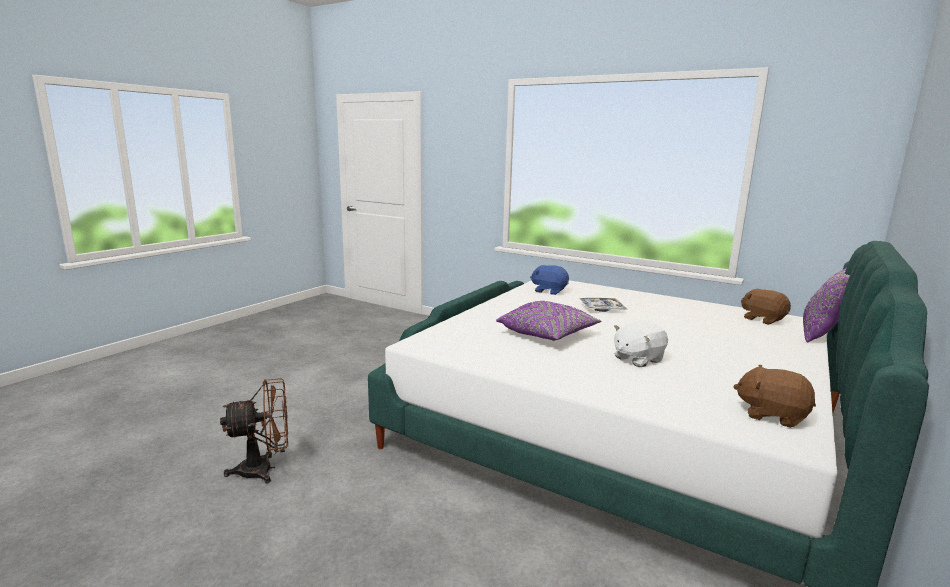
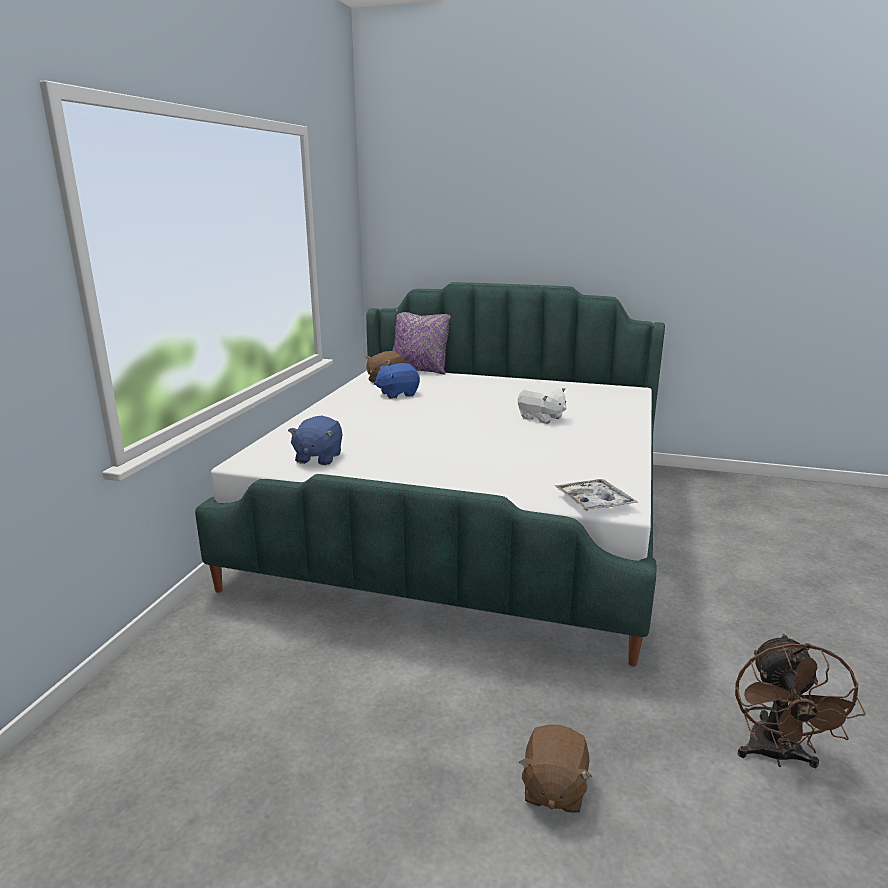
camera: 105 degrees left, 5 degrees up
brown fan [220,378,288,483] -> brown fan turned 135 degrees counterclockwise [735,634,866,768]
purple pillow [496,301,601,341] -> none
tray [579,298,627,312] -> tray moved to [554,479,638,511]
brown plush toy [733,364,816,428] -> brown plush toy moved to [519,724,592,813]
none -> blue plush toy [374,363,420,399]

